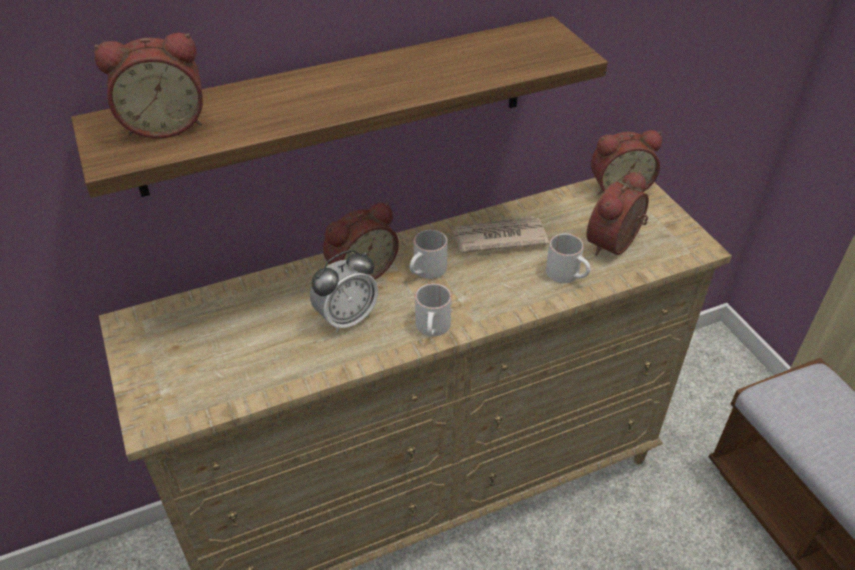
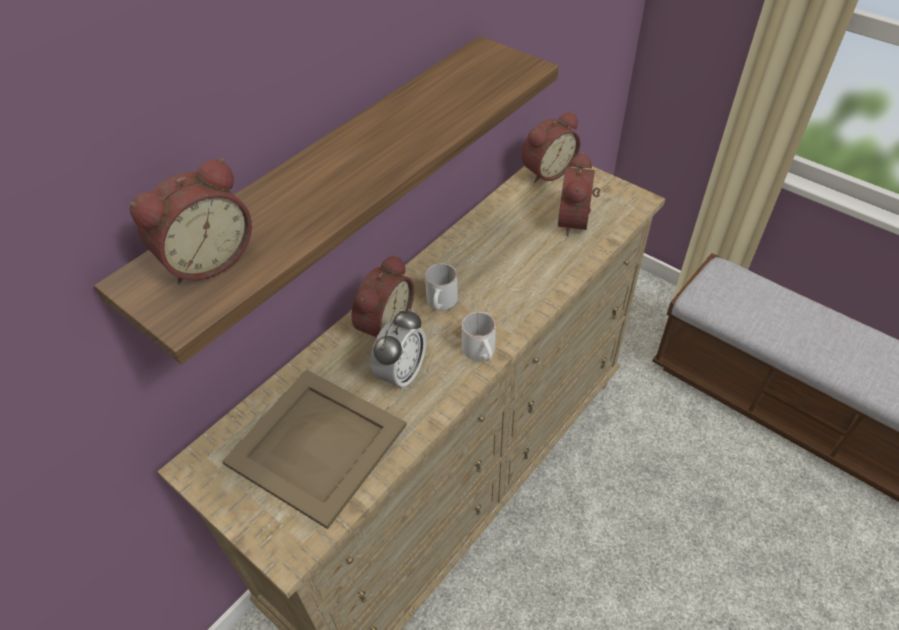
camera: 25 degrees left, 5 degrees up
newspaper [452,216,549,253] -> none
white mug [546,233,591,283] -> none
none -> beige tray [222,370,407,529]

